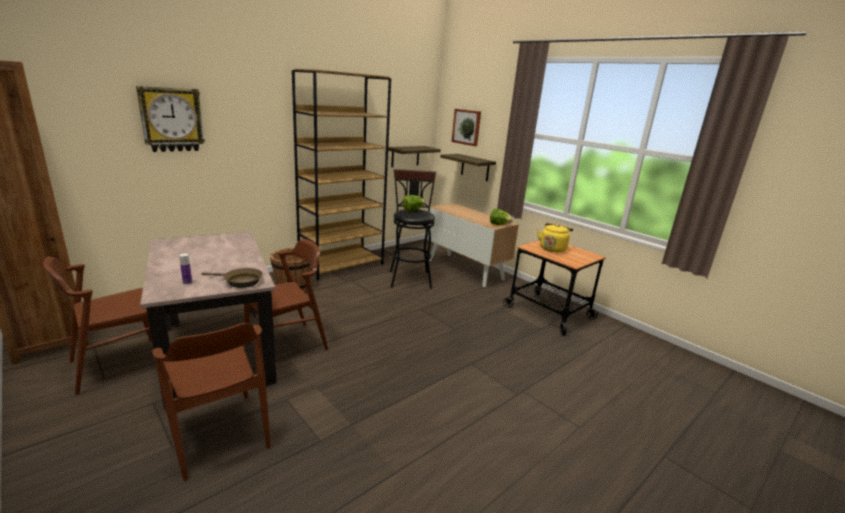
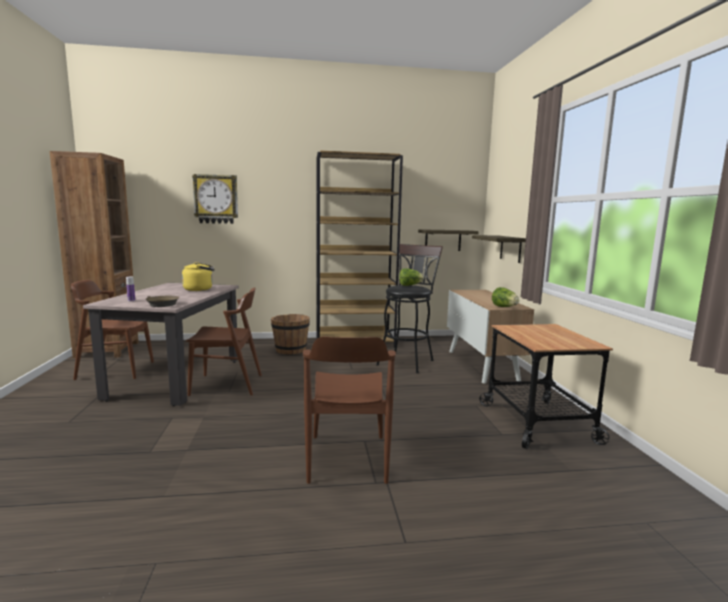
camera: 35 degrees right, 10 degrees down
brown chair [152,323,271,481] -> brown chair moved to [303,337,396,484]
picture [452,109,481,146] -> none
yellow kettle [537,223,573,252] -> yellow kettle moved to [182,262,215,291]

